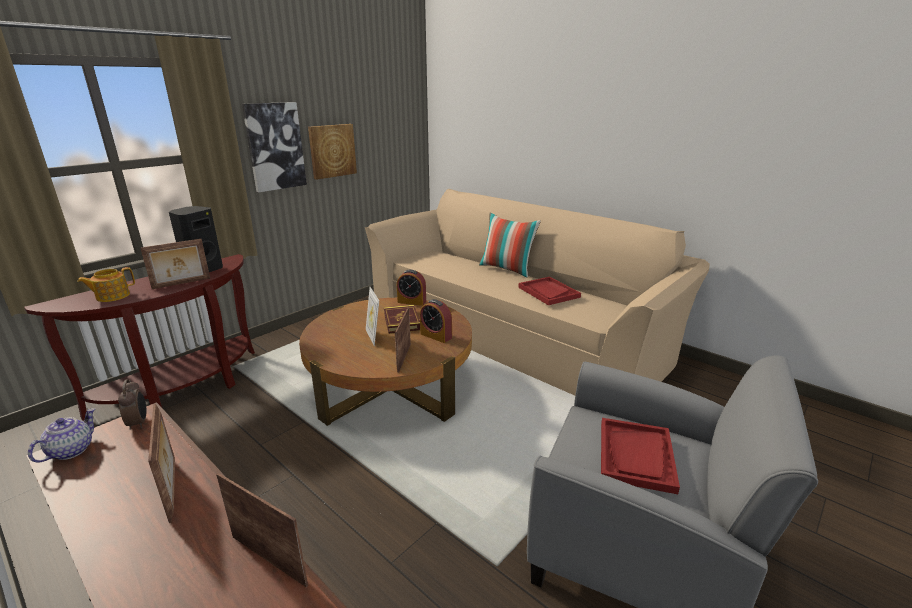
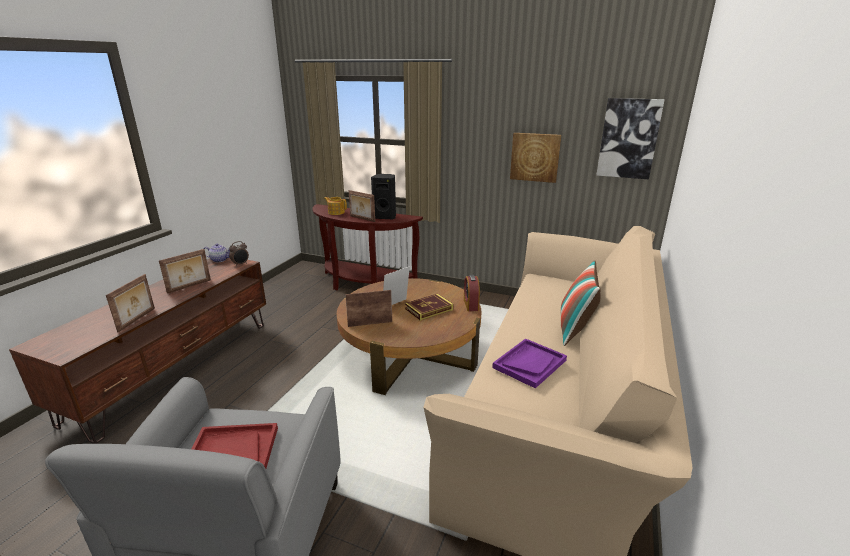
camera: 70 degrees right, 0 degrees up
picture [242,102,307,192] -> picture moved to [596,98,664,179]
alarm clock [420,299,452,343] -> none
red tray [518,277,581,305] -> purple tray [492,338,567,388]

